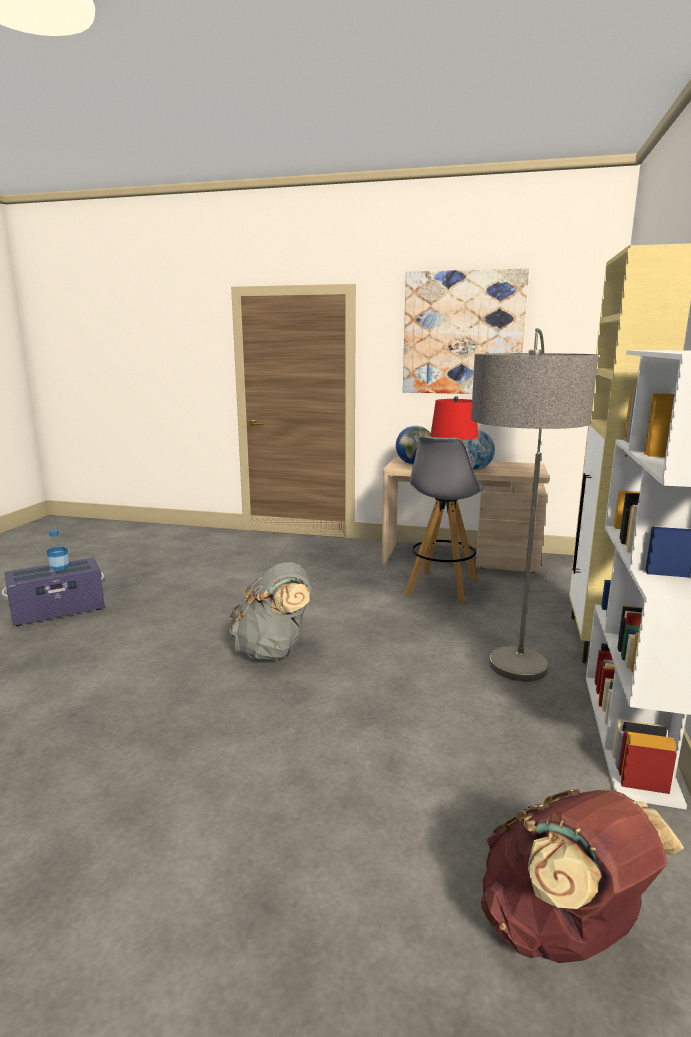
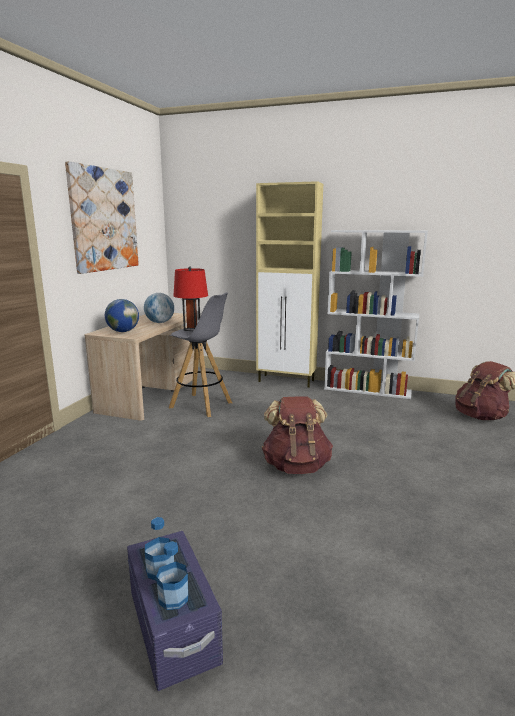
camera: 85 degrees left, 0 degrees up
grey backpack [229,562,312,660] -> brown backpack [262,396,333,474]
floor lamp [471,328,598,682] -> none
none -> bottle [156,541,188,610]

